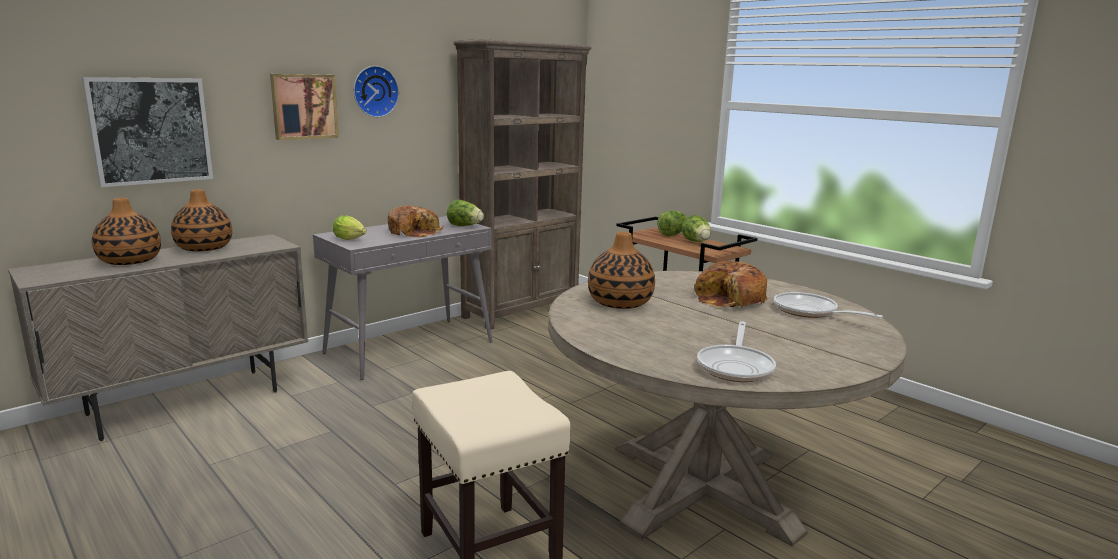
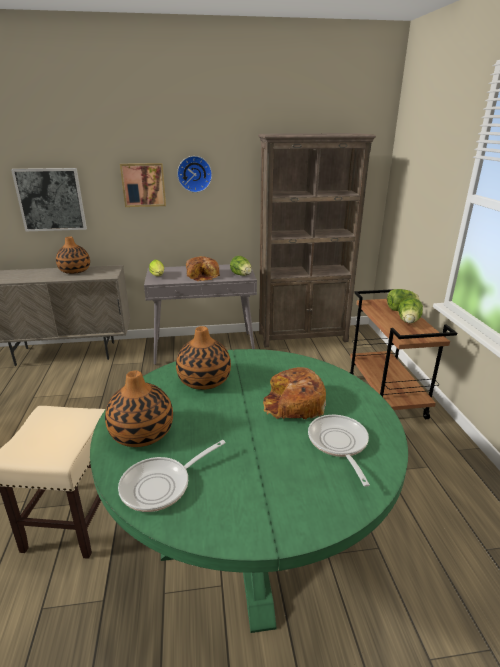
camera: 35 degrees right, 10 degrees up
vase [92,198,161,265] -> vase moved to [105,370,173,447]
beige dining table [548,271,907,546] -> green dining table [90,349,408,633]

